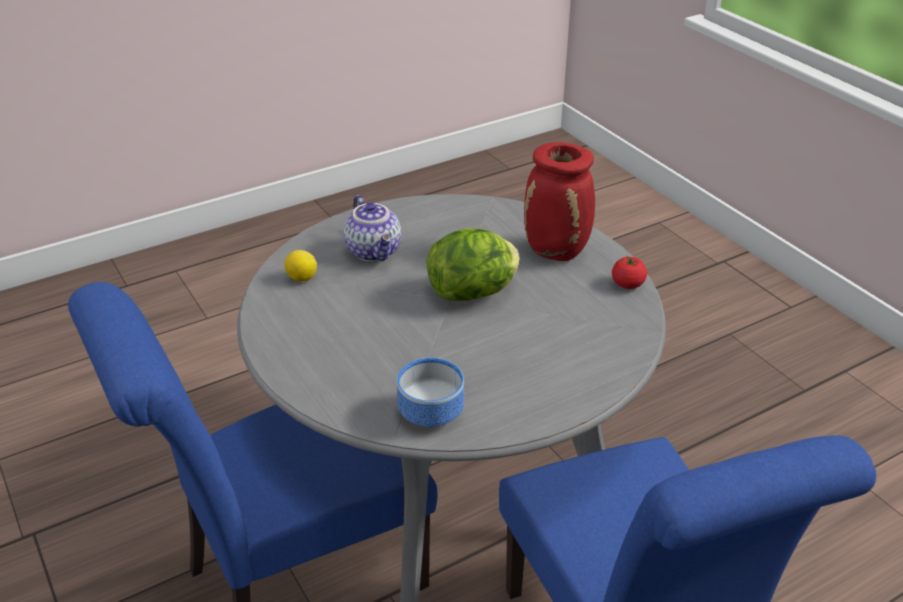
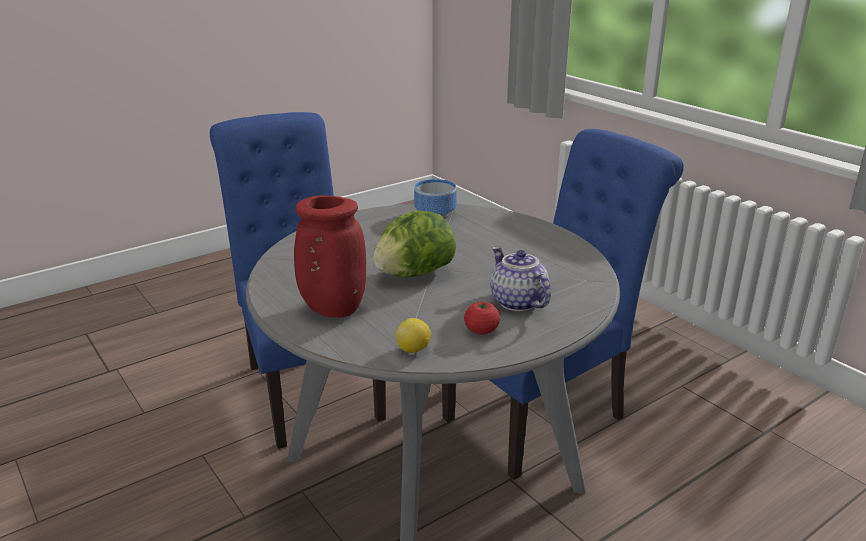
camera: 175 degrees right, 10 degrees down
lemon [284,250,317,281] -> lemon moved to [396,318,431,353]
tomato [612,255,647,289] -> tomato moved to [464,302,500,335]

